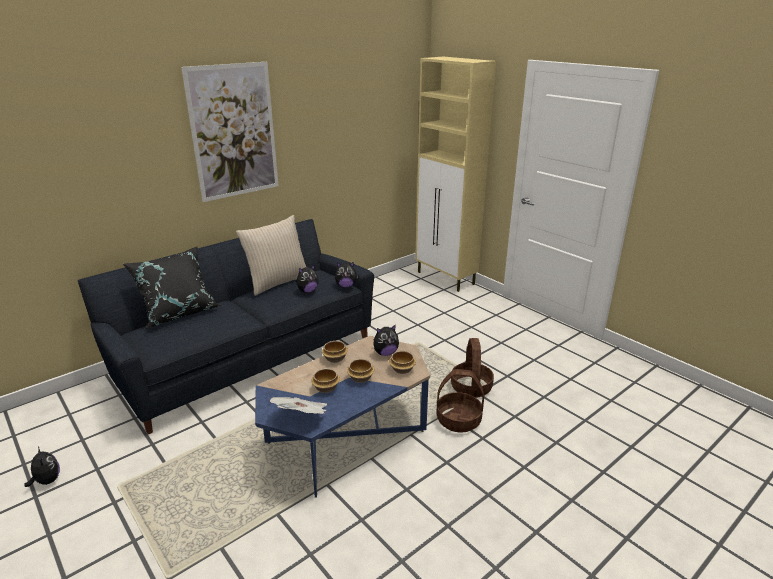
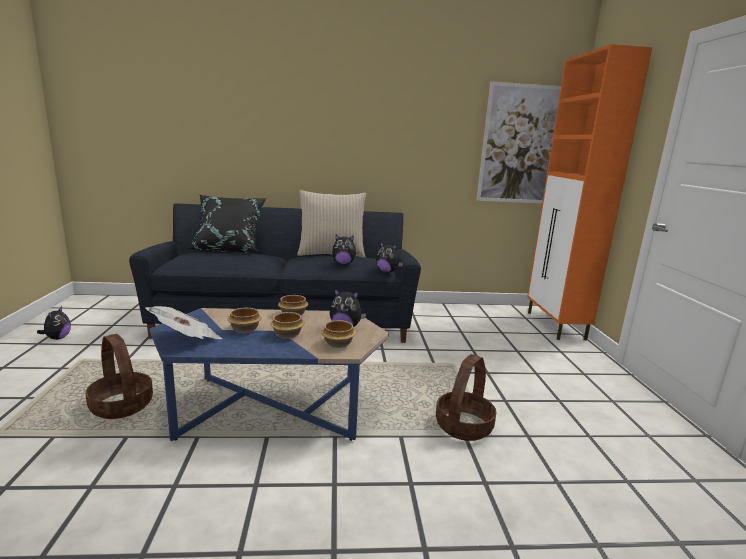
camera: 35 degrees right, 10 degrees down
picture [181,62,279,202] -> picture moved to [476,81,561,203]
beige cabinet [415,57,496,292] -> orange cabinet [527,44,653,340]
basket [436,369,484,433] -> basket moved to [85,334,153,419]

